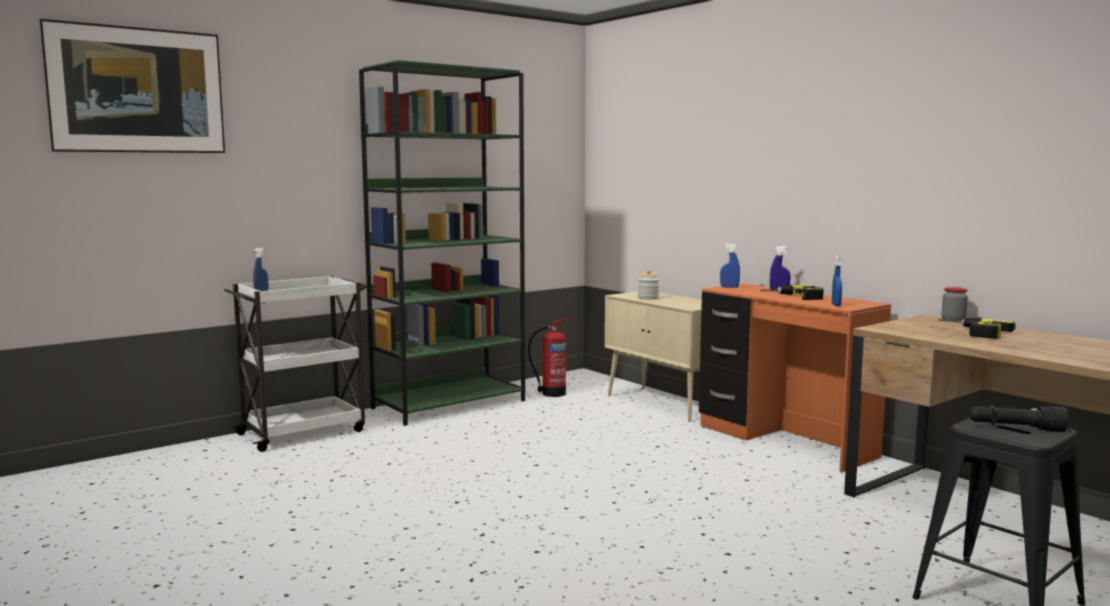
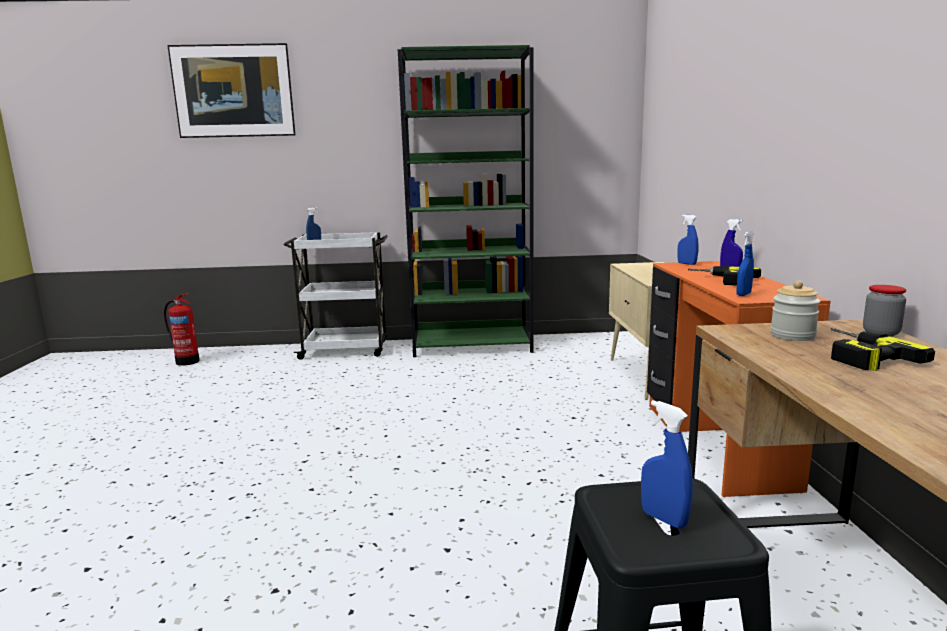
camera: 35 degrees right, 5 degrees up
fire extinguisher [528,317,569,397] -> fire extinguisher moved to [164,293,200,366]
jar [638,270,659,300] -> jar moved to [770,281,821,341]
black flashlight [969,405,1069,432] -> blue spray bottle [641,400,693,529]

